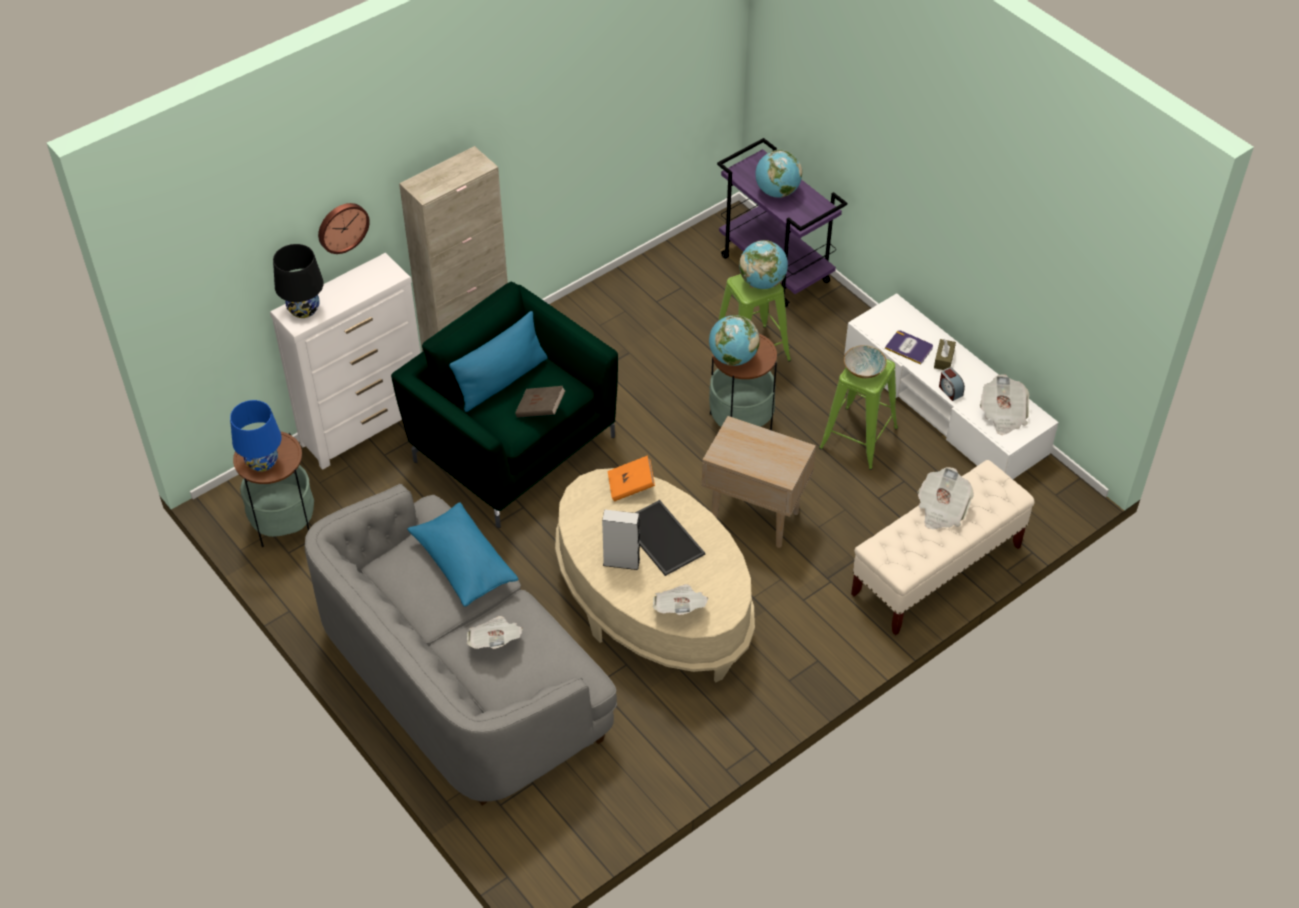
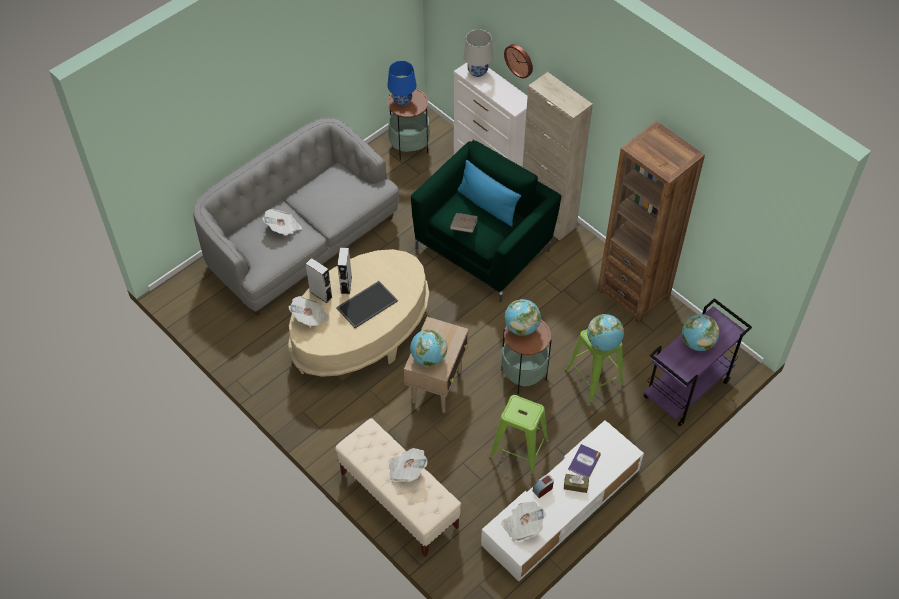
camera: 85 degrees right, 5 degrees up
black table lamp [273,244,324,318] -> white table lamp [463,29,493,77]
blue pillow [407,502,519,607] -> none
orange book [607,456,655,501] -> none
bowl [844,345,887,378] -> none
none -> grey speaker [306,258,332,303]
none -> globe [410,329,447,367]
none -> brown bookcase [597,121,705,324]

